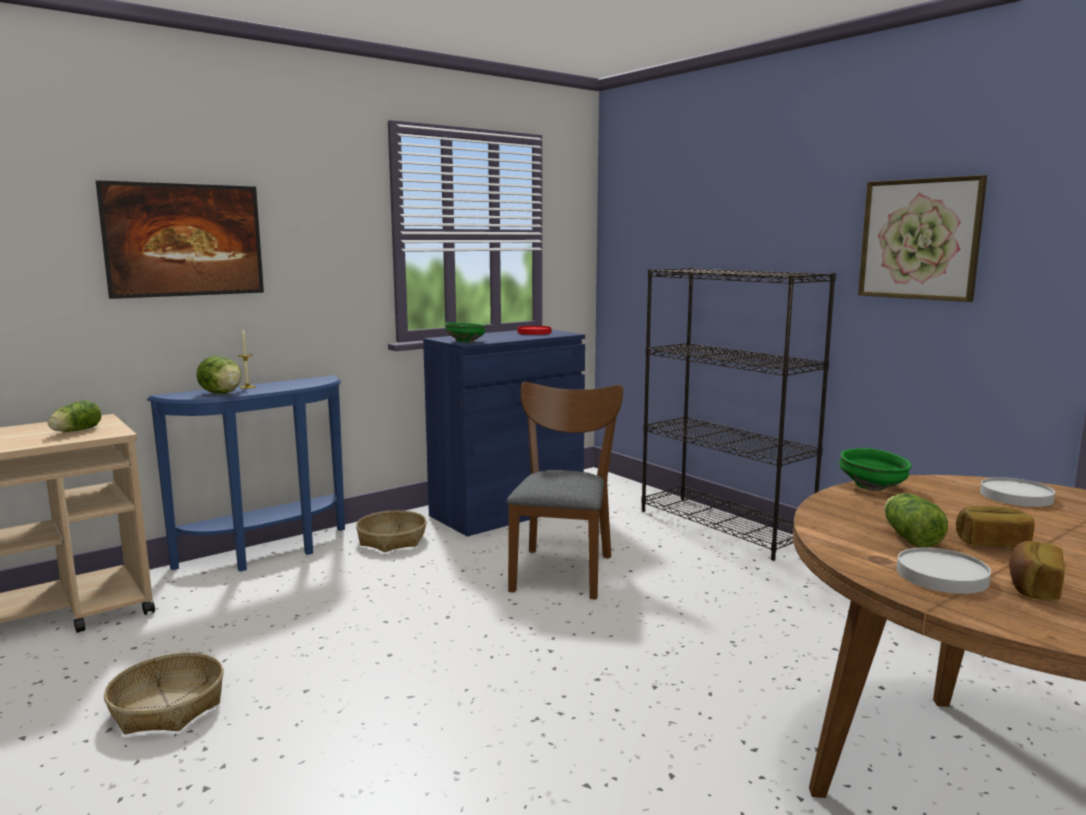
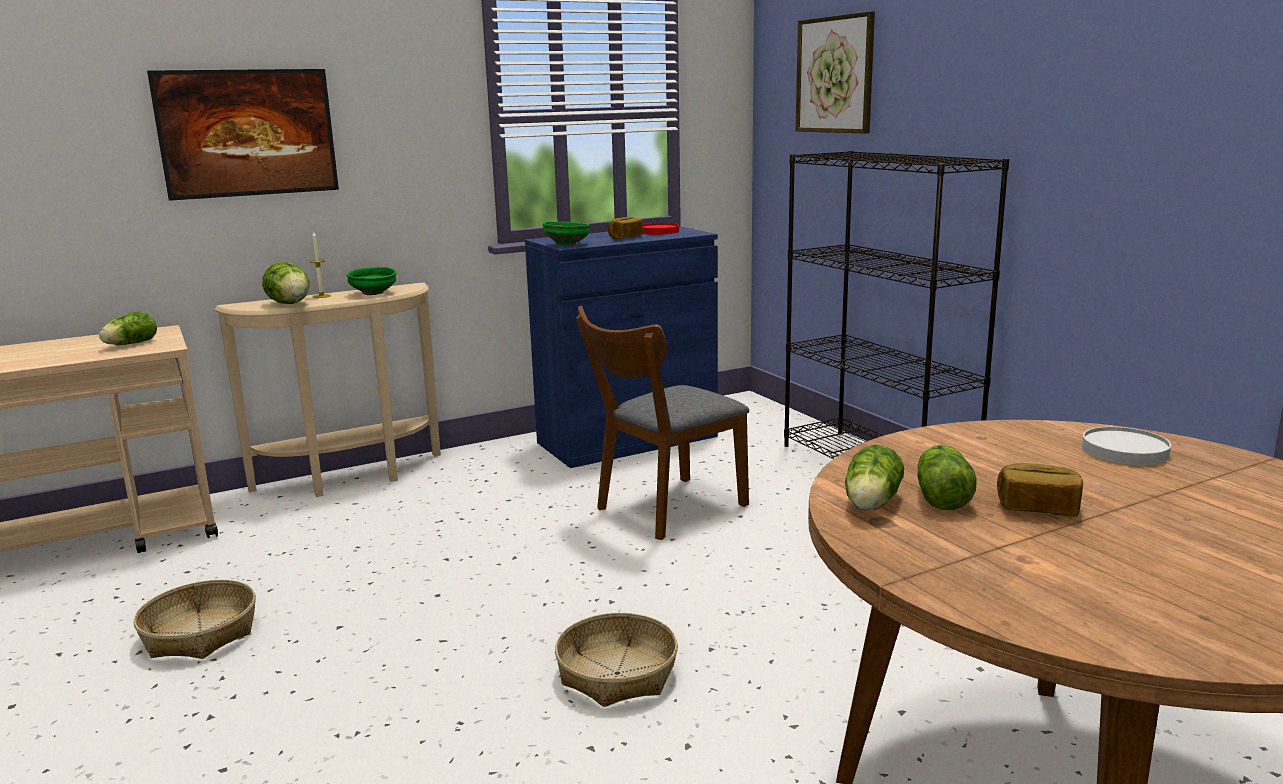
camera: 10 degrees right, 5 degrees up
blue console table [147,375,345,572] -> beige console table [214,282,441,497]
basket [356,510,427,552] -> basket moved to [555,613,678,707]
brown chair [507,382,623,600] -> brown chair turned 150 degrees counterclockwise [576,306,749,540]
green bowl [839,448,912,491] -> green bowl moved to [347,267,397,295]
picture [858,175,987,302] -> picture moved to [796,11,875,134]
white plate [897,547,991,594] -> none
bread [1010,541,1065,600] -> bread moved to [608,217,643,239]
none -> lettuce [845,445,904,511]

